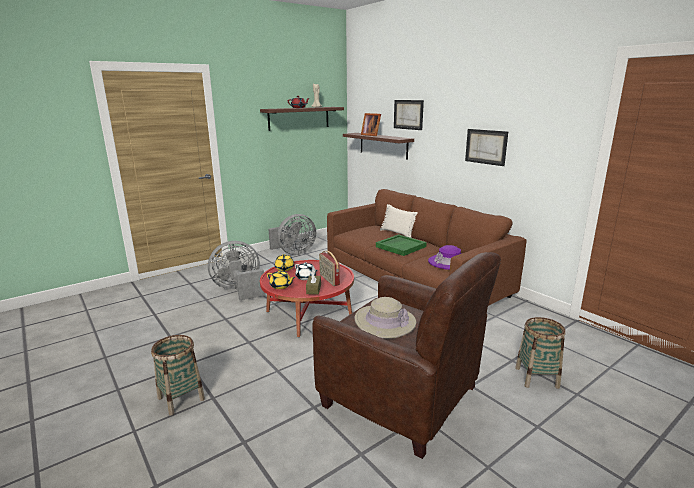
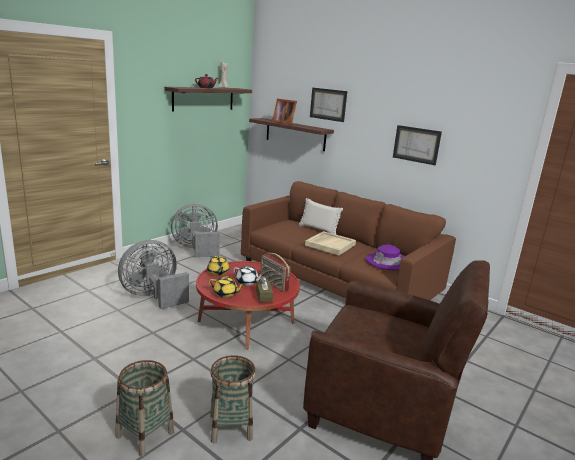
camera: 15 degrees left, 0 degrees up
grey fan [268,214,316,255] -> grey fan turned 150 degrees counterclockwise [171,204,220,258]
beige hat [355,297,416,339] -> none
green tray [376,234,427,256] -> beige tray [305,231,356,255]
basket [515,317,565,389] -> basket moved to [210,355,256,443]

